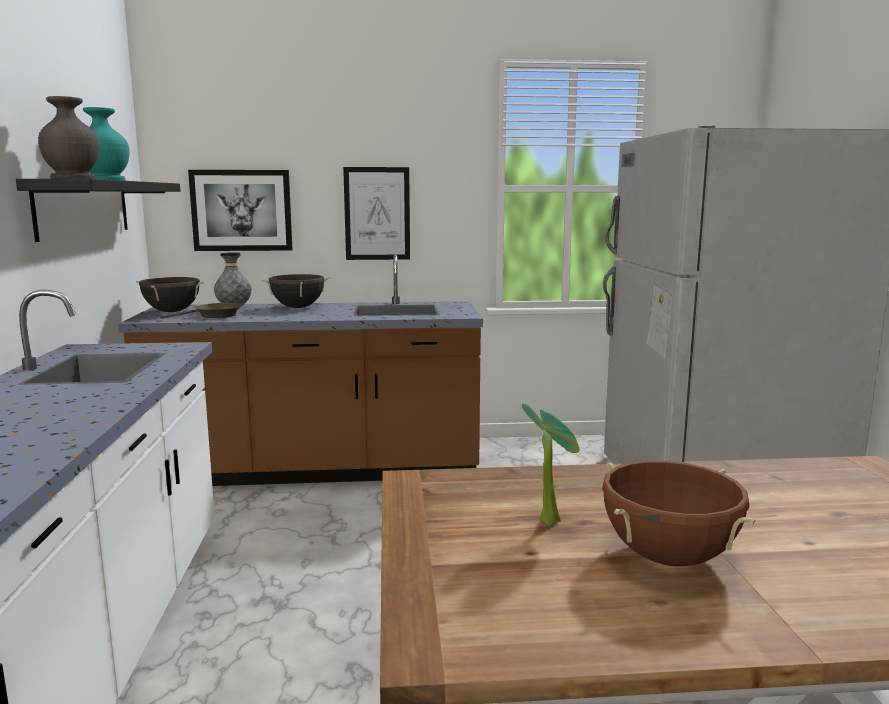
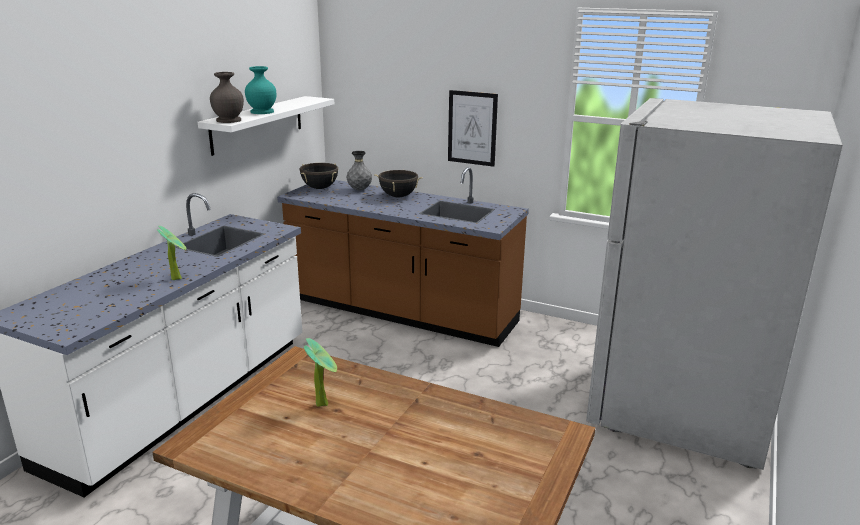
camera: 30 degrees right, 10 degrees up
black shelf [16,179,180,242] -> white shelf [198,96,334,156]
brown frying pan [160,303,241,319] -> none
picture [188,170,293,251] -> none
brown cooking pot [602,461,755,566] -> none
none -> potted plant [157,226,186,280]

